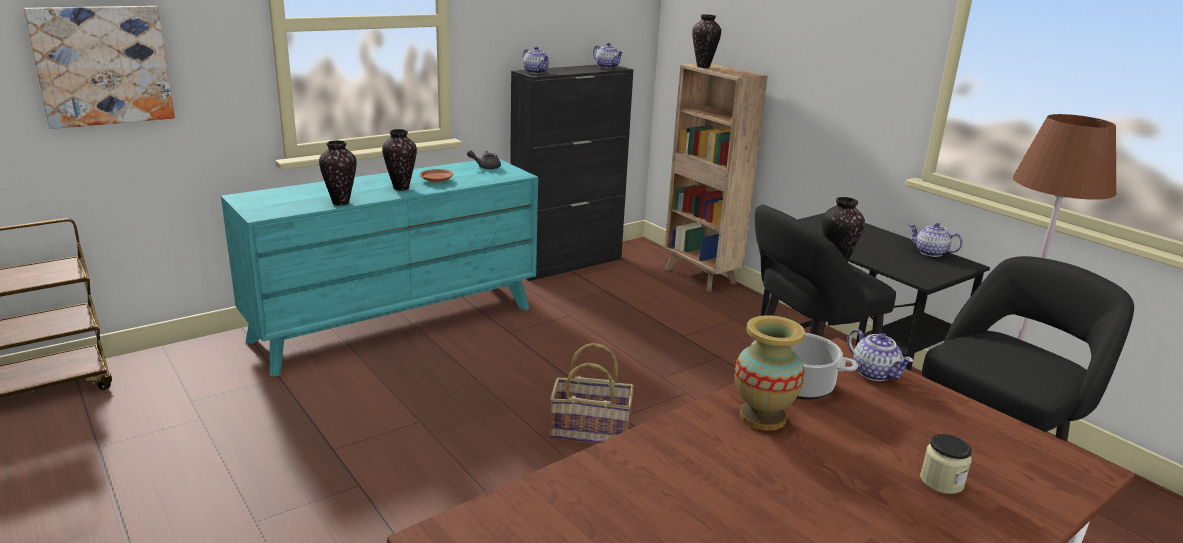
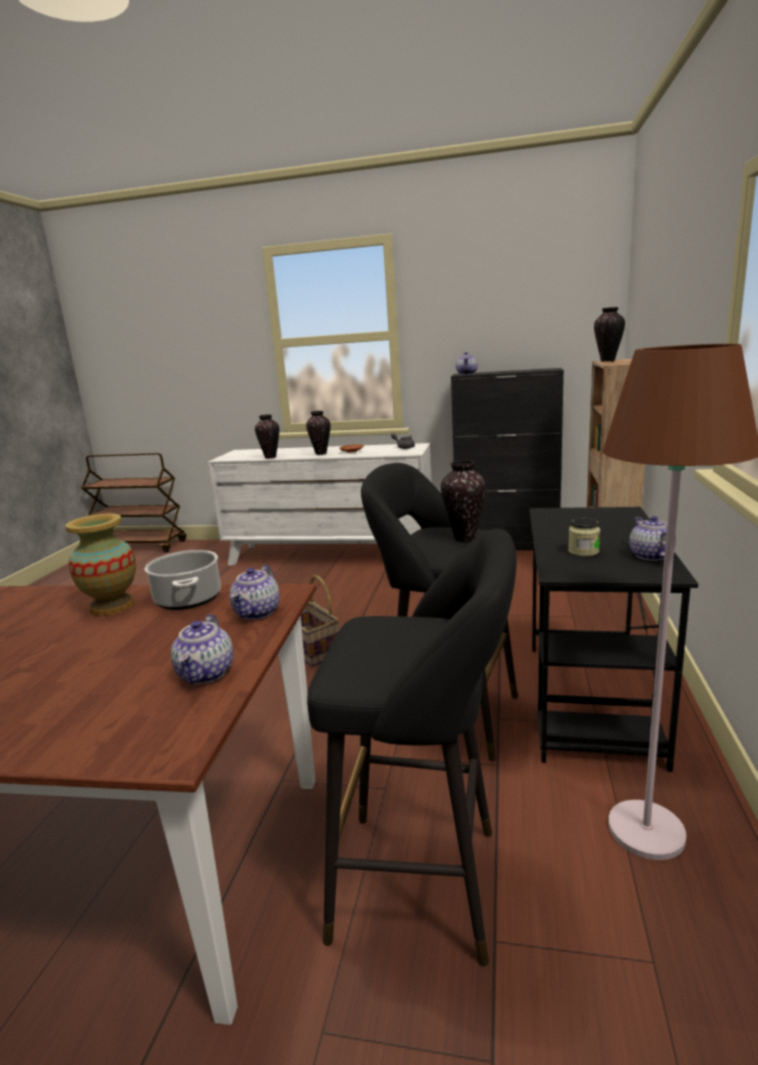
camera: 50 degrees right, 5 degrees down
picture [24,6,175,129] -> none
turquoise dresser [221,159,538,376] -> white dresser [208,443,432,566]
teapot [593,43,623,69] -> teapot moved to [171,614,233,684]
jar [920,434,972,494] -> jar moved to [568,518,600,556]

